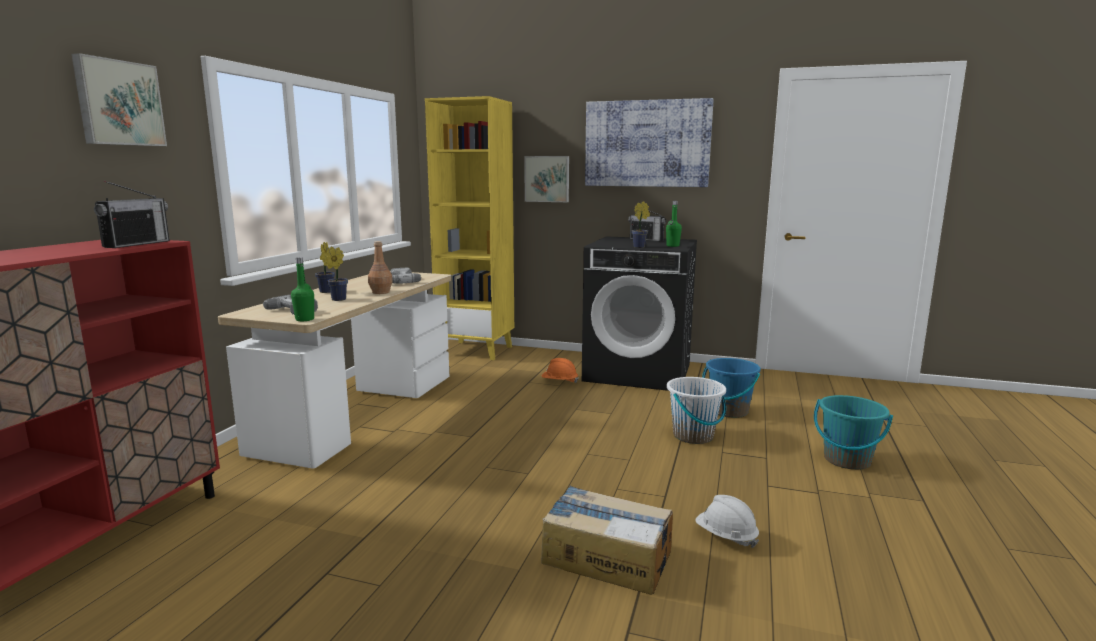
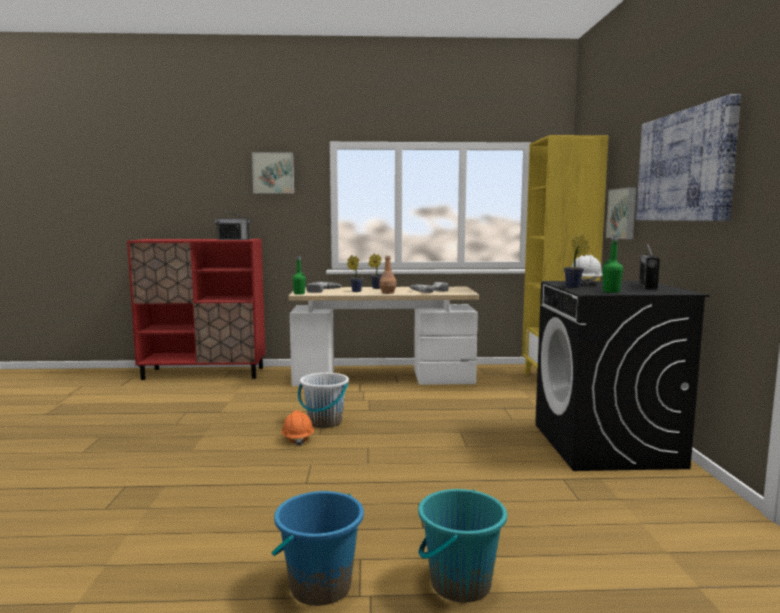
camera: 70 degrees right, 5 degrees down
cardboard box [541,486,673,595] -> none
orange hard hat [542,358,578,383] -> orange hard hat moved to [281,410,314,446]
white bucket [667,377,726,444] -> white bucket moved to [298,373,349,428]
white hard hat [695,495,759,548] -> white hard hat moved to [572,255,603,286]
blue bucket [702,358,761,418] -> blue bucket moved to [272,491,364,606]

